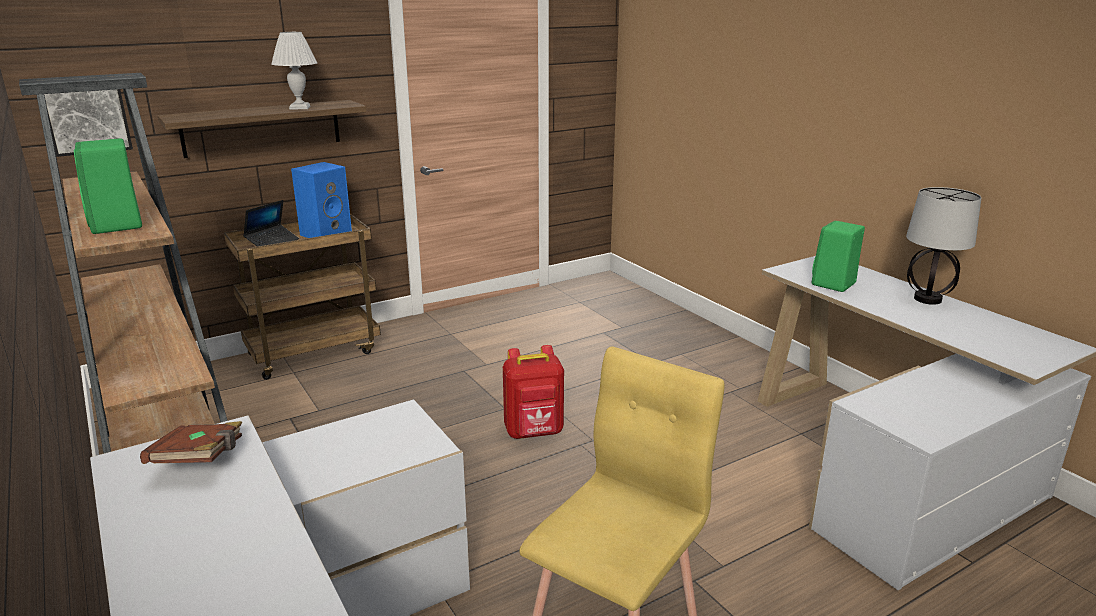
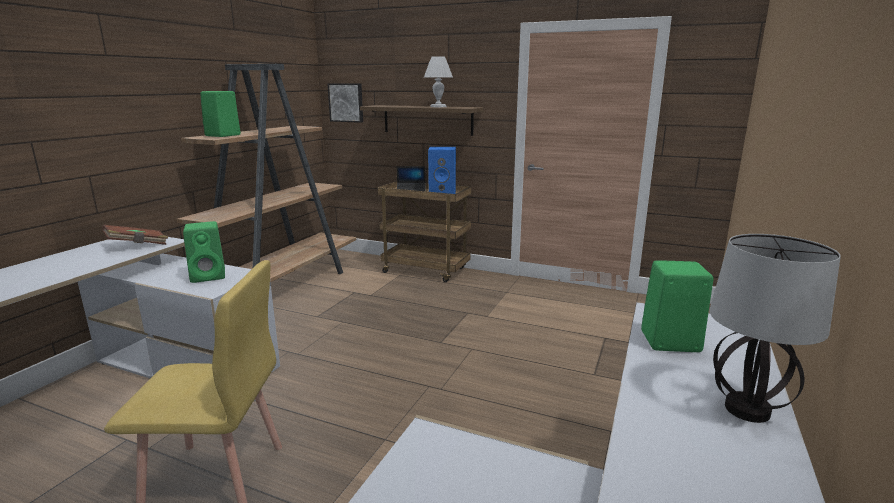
camera: 55 degrees right, 5 degrees down
red backpack [503,345,564,439] -> none
none -> green speaker [183,221,225,283]

